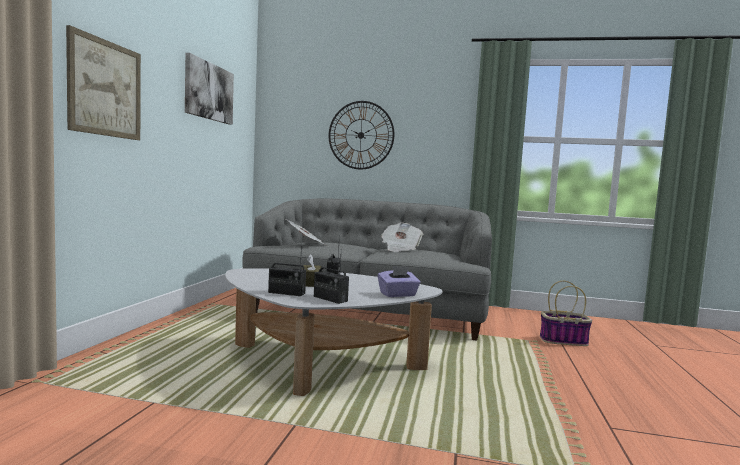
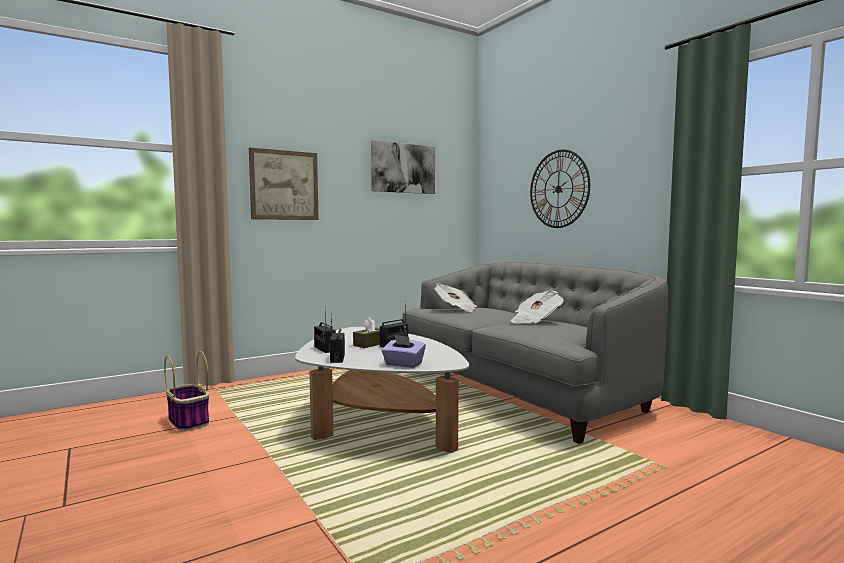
camera: 45 degrees right, 0 degrees up
basket [540,281,592,346] -> basket moved to [164,351,209,432]

